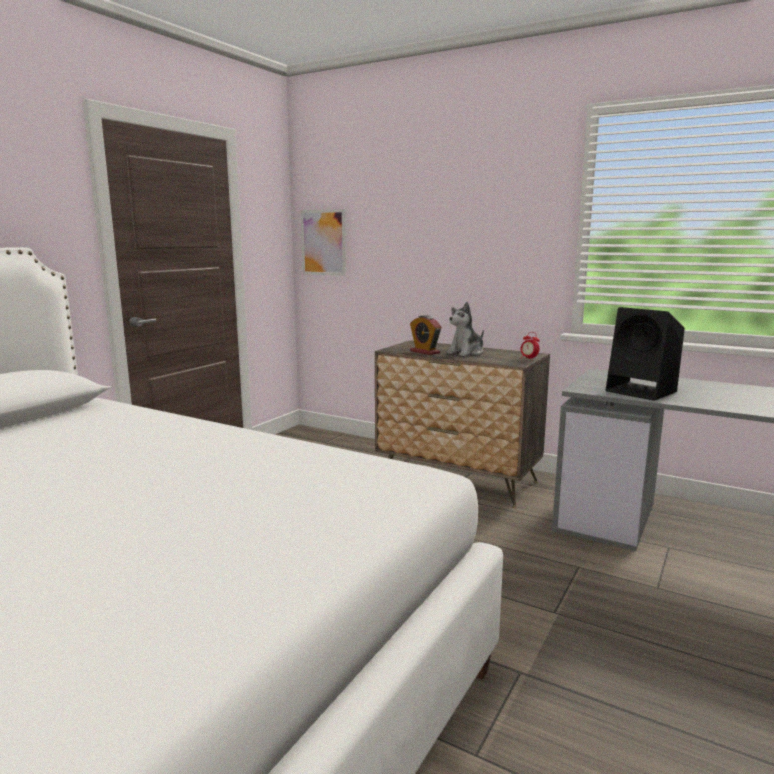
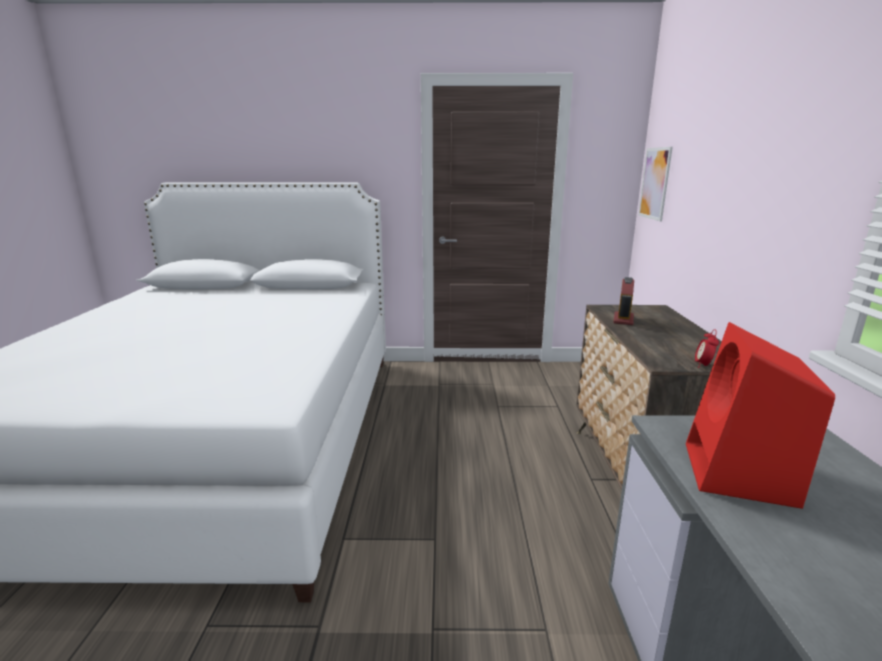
camera: 60 degrees right, 5 degrees up
plush toy [446,302,484,356] -> none
black speaker [606,307,685,401] -> red speaker [686,322,835,509]

